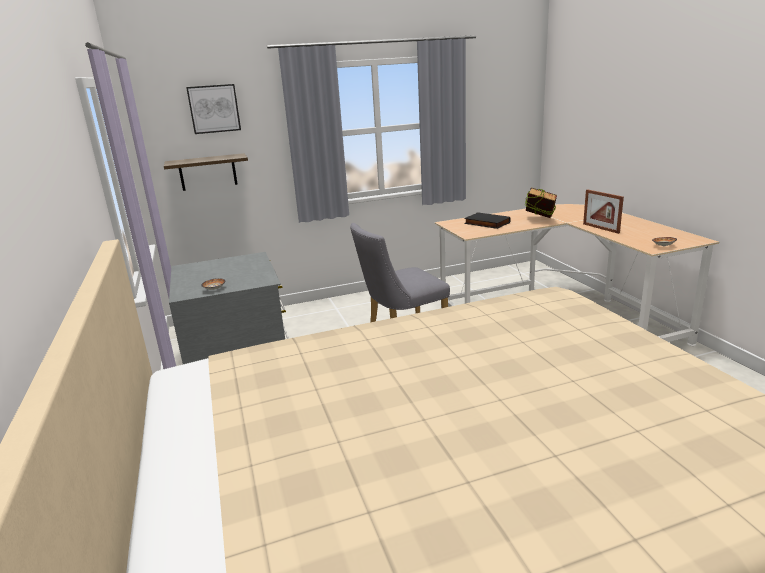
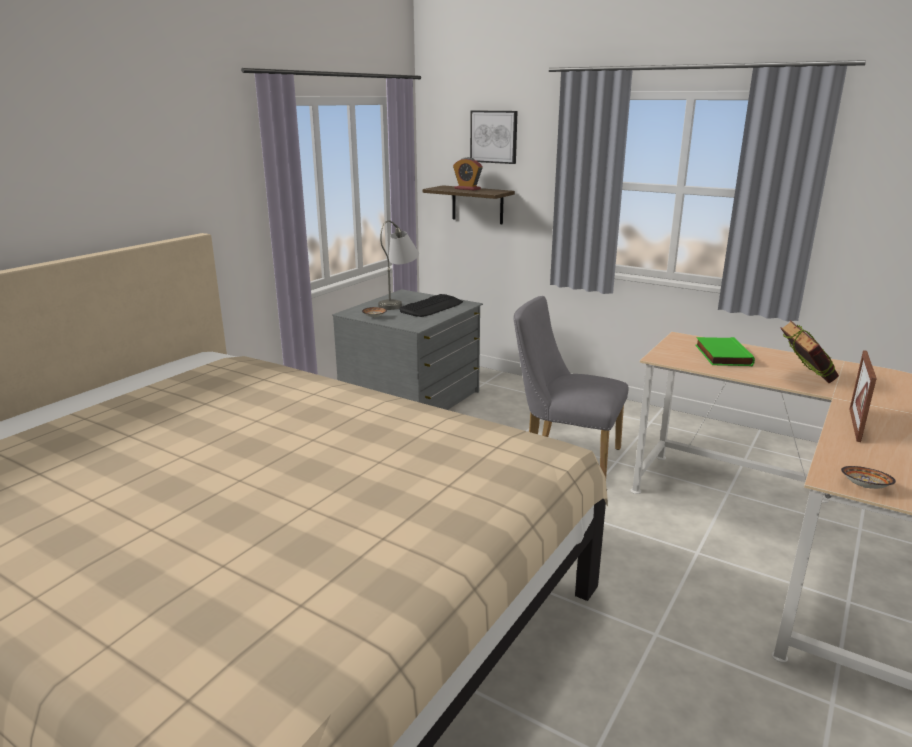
camera: 50 degrees right, 0 degrees up
black book [464,212,510,229] -> green book [695,337,755,366]
none -> grey table lamp [378,220,419,310]
none -> keyboard [399,294,463,317]
none -> alarm clock [453,157,483,190]

